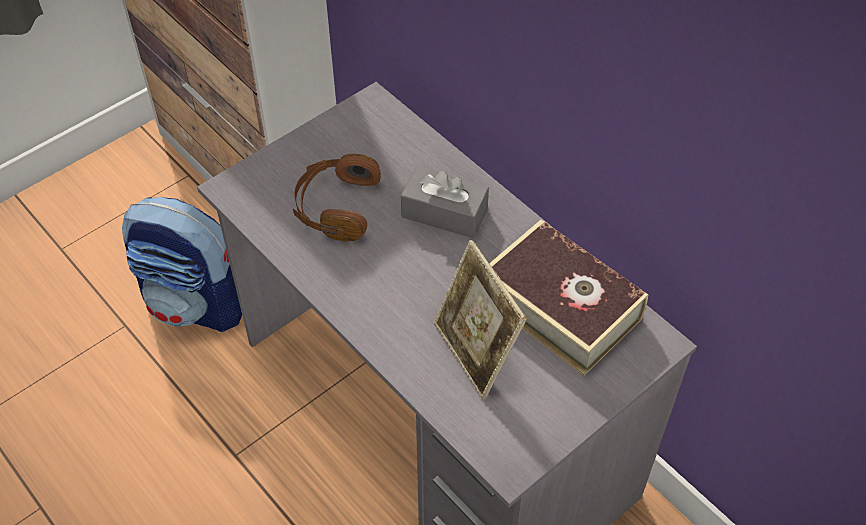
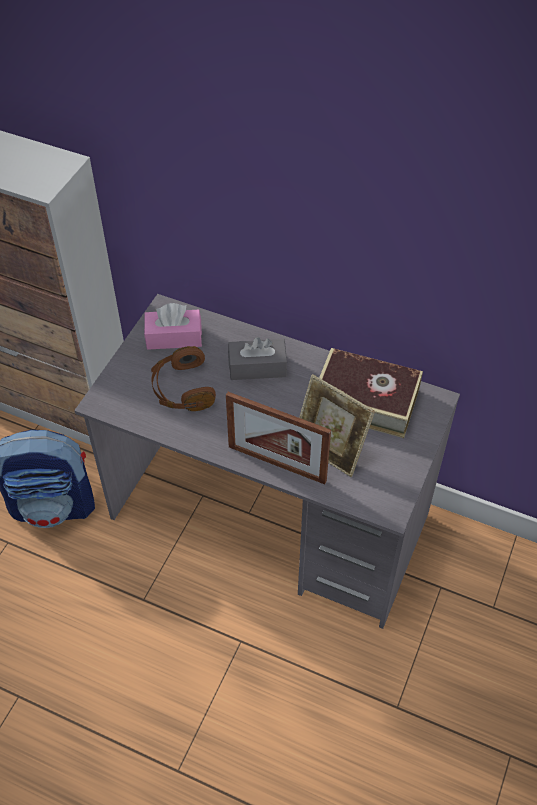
camera: 25 degrees left, 0 degrees up
none -> pink tissue box [144,303,202,350]
none -> picture frame [226,392,331,484]

